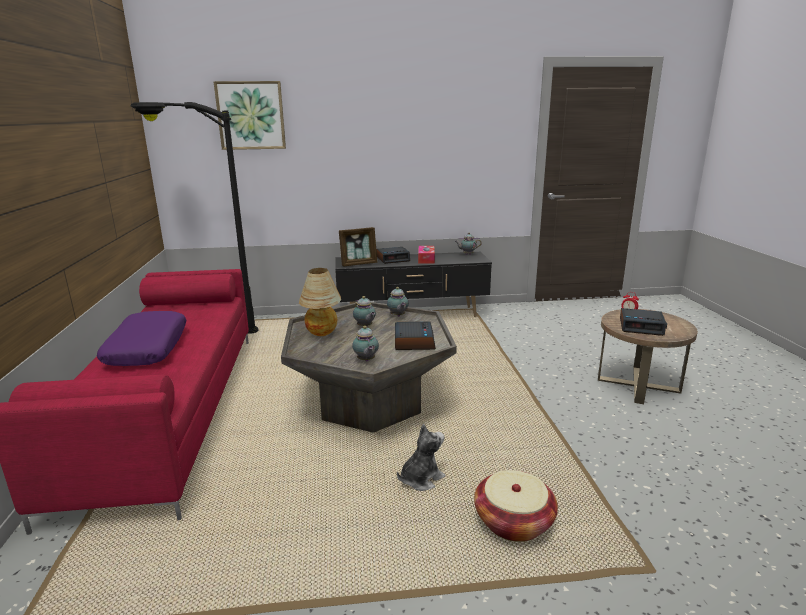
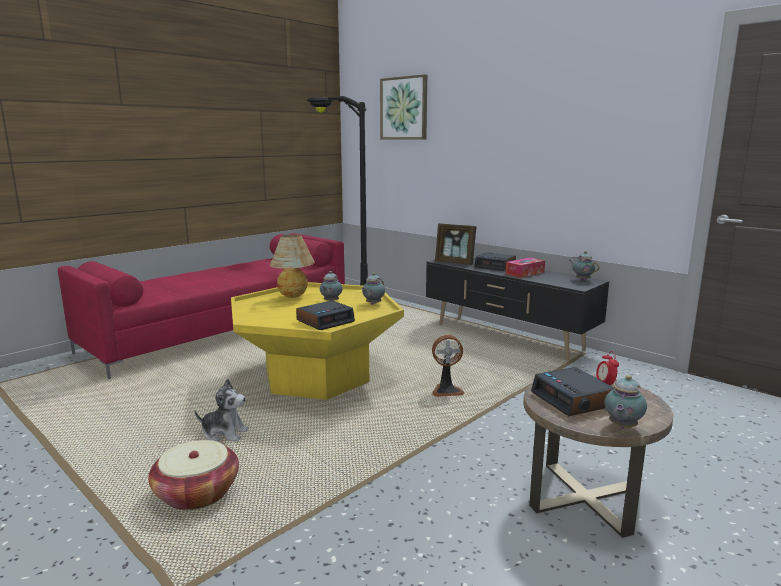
camera: 50 degrees right, 5 degrees down
purple pillow [97,311,186,366] -> none
grey coffee table [281,302,457,433] -> yellow coffee table [231,282,404,400]
teapot [352,326,379,361] -> teapot moved to [605,375,647,428]
none -> fan [432,335,464,397]

